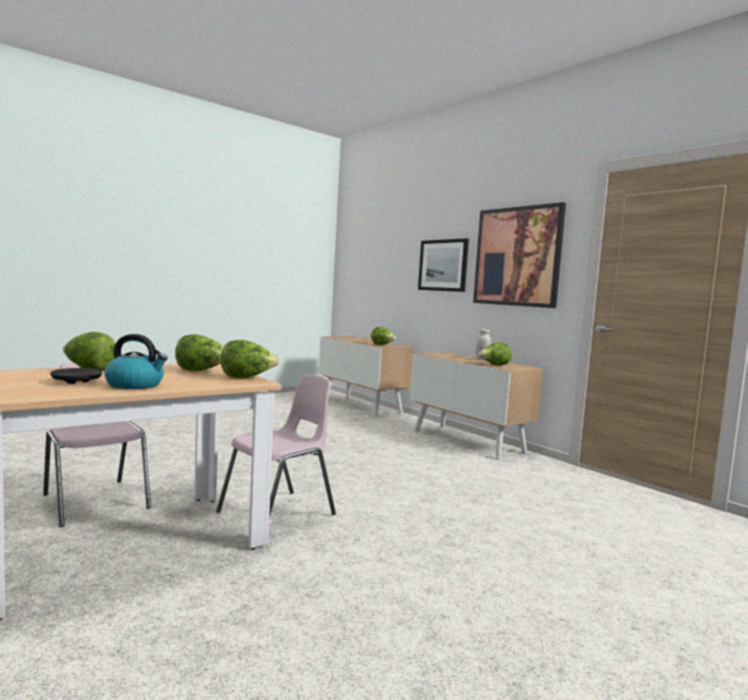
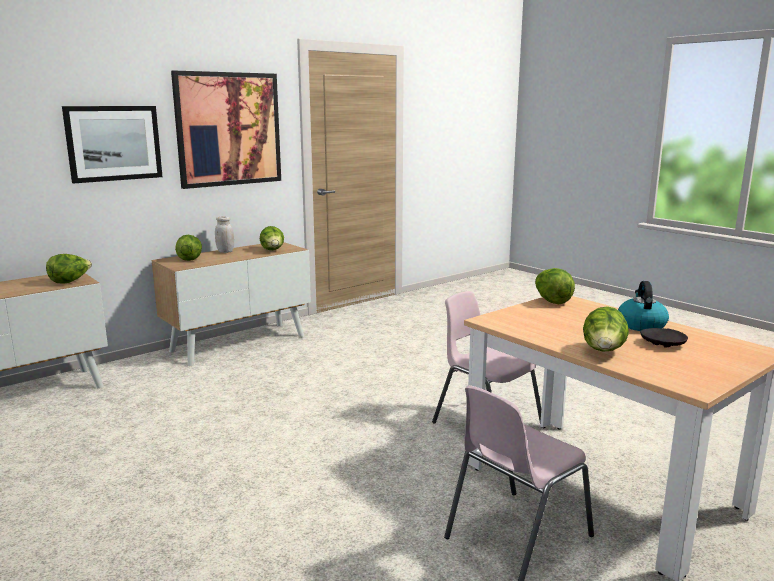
camera: 90 degrees left, 10 degrees up
lettuce [175,334,224,371] -> lettuce moved to [175,235,202,261]

